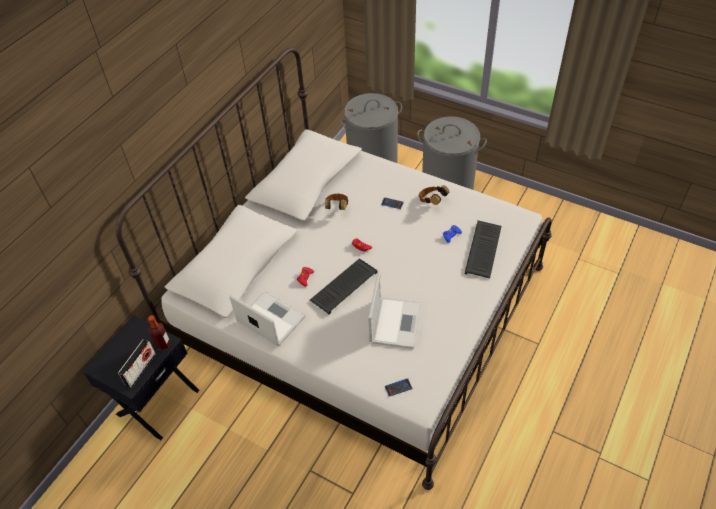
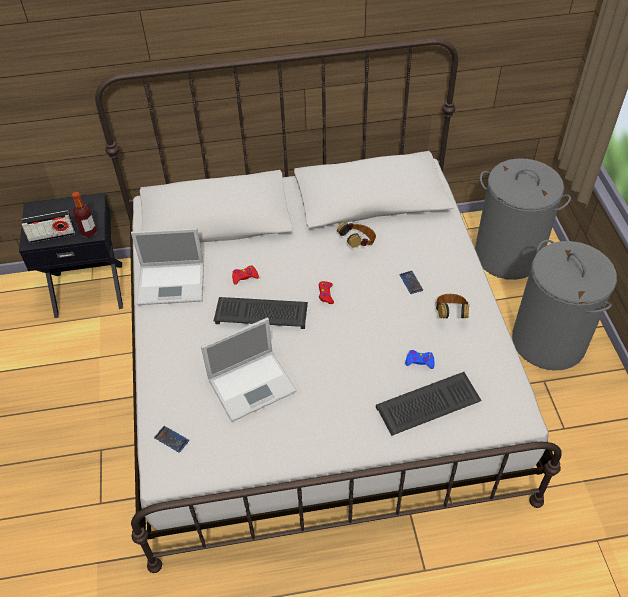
camera: 50 degrees right, 0 degrees up
laptop [229,291,305,346] -> laptop turned 90 degrees clockwise [131,228,204,305]

